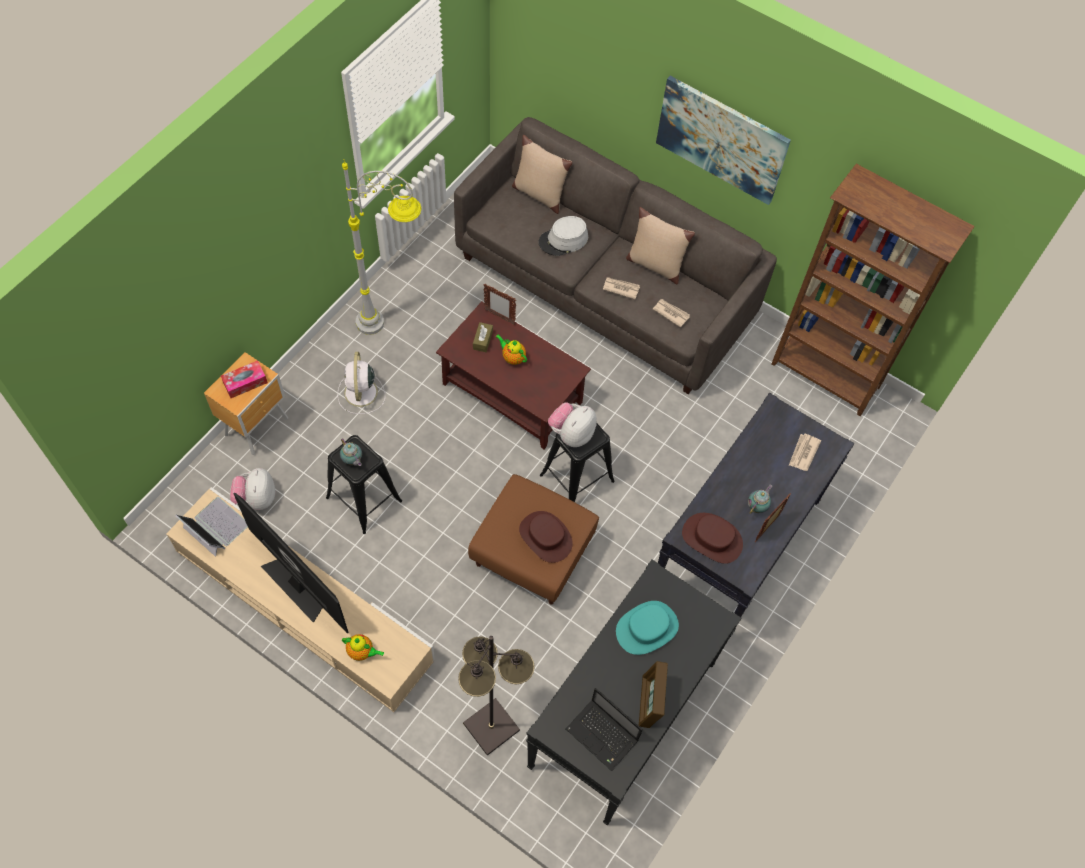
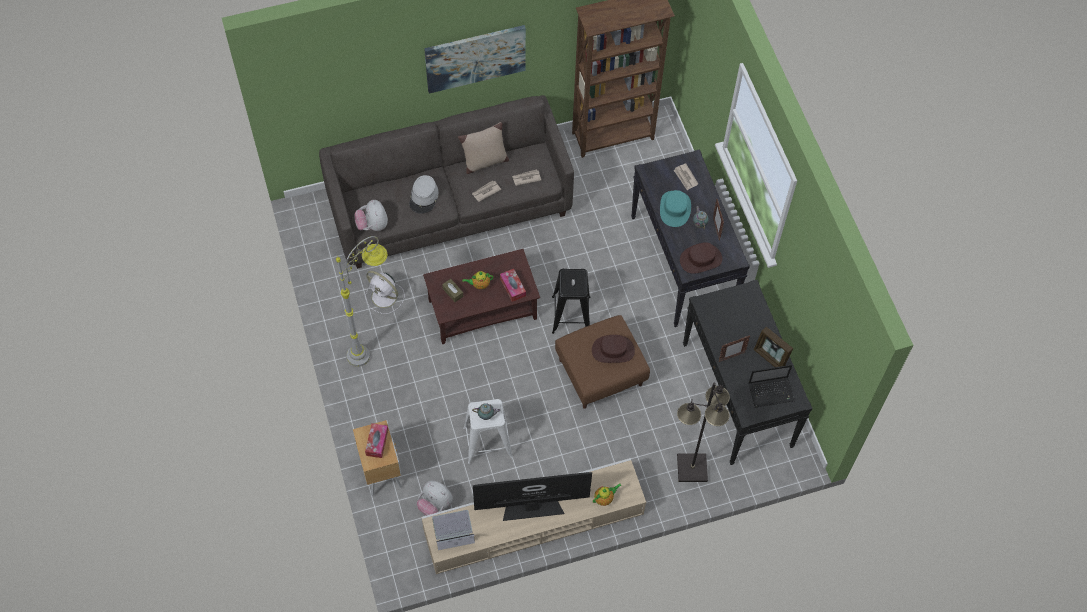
camera: 50 degrees left, 0 degrees up
black stool [326,435,402,534] -> white stool [463,399,513,464]
white fan [337,352,385,414] -> white fan moved to [365,271,405,314]
picture frame [483,284,516,325] -> picture frame moved to [719,336,750,362]
beige pillow [512,135,572,214] -> none
plush toy [548,402,597,447] -> plush toy moved to [355,200,388,231]
turquoise hat [616,601,679,655] -> turquoise hat moved to [660,190,691,227]
none -> tissue box [500,269,526,302]

